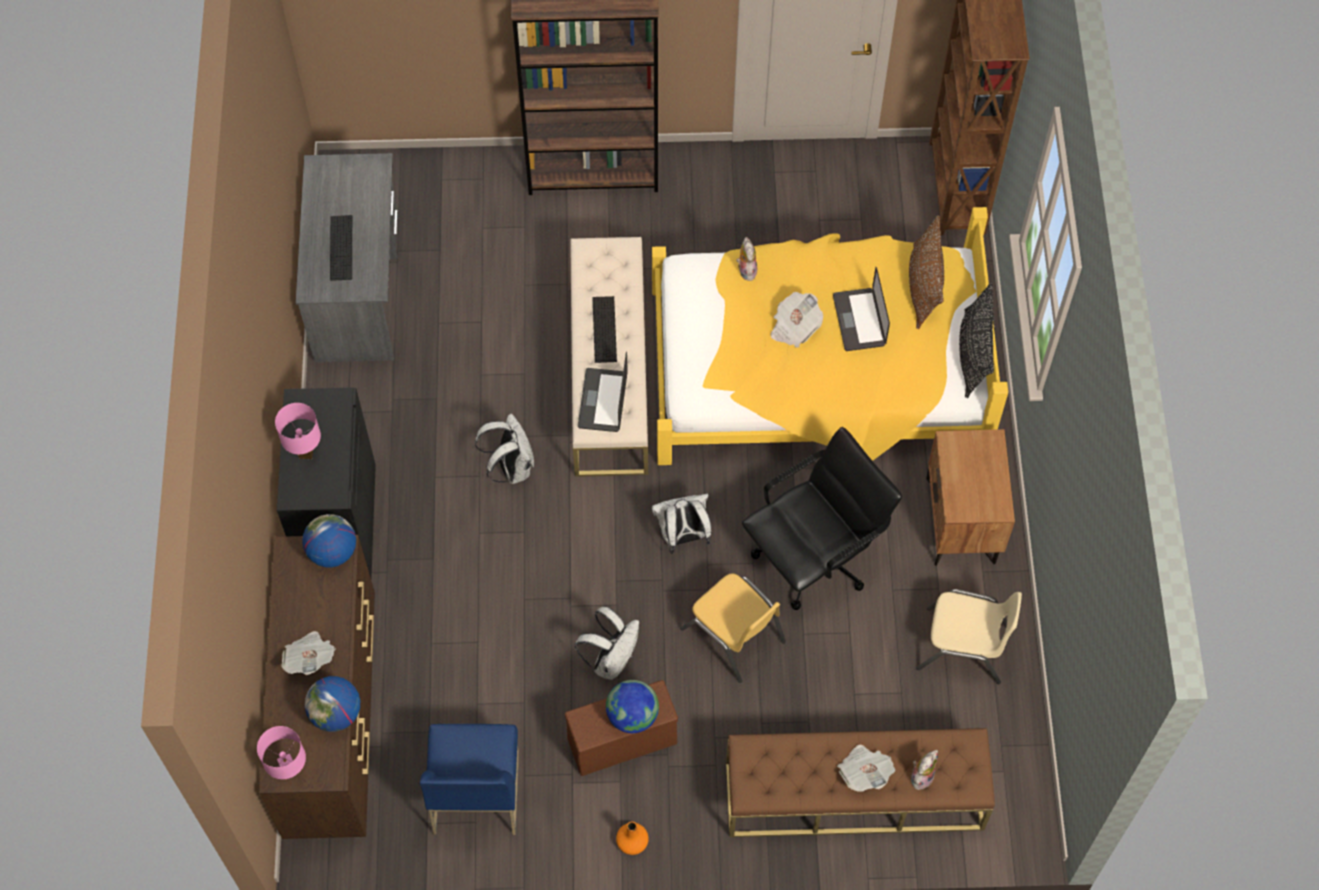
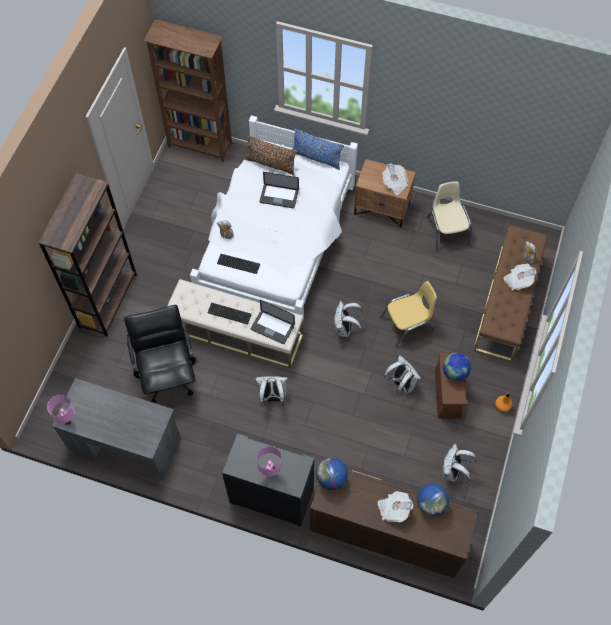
camera: 70 degrees left, 0 degrees up
pink table lamp [257,726,306,780] -> pink table lamp moved to [47,395,75,425]
keyboard [330,215,352,281] -> keyboard moved to [217,254,260,274]
blue chair [420,724,519,835] -> white backpack [443,444,476,483]
yellow bed [652,207,1008,465] -> white bed [190,115,358,321]
black office chair [742,427,902,610] -> black office chair moved to [124,305,196,403]
newspaper [770,292,823,348] -> newspaper moved to [382,163,408,195]
beige chair [916,589,1022,684] -> beige chair turned 45 degrees counterclockwise [426,181,471,252]
black pillow [959,283,995,398] -> blue pillow [292,129,344,170]

